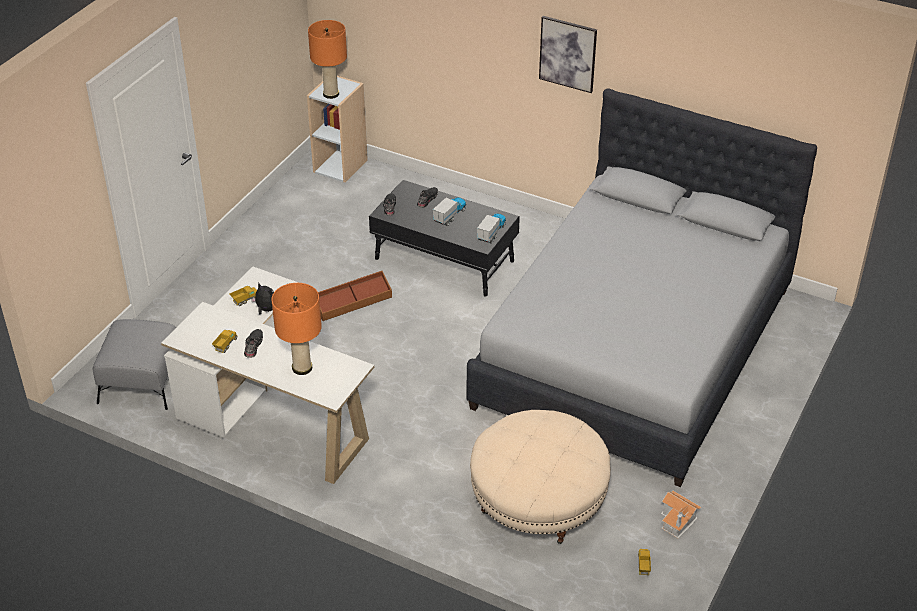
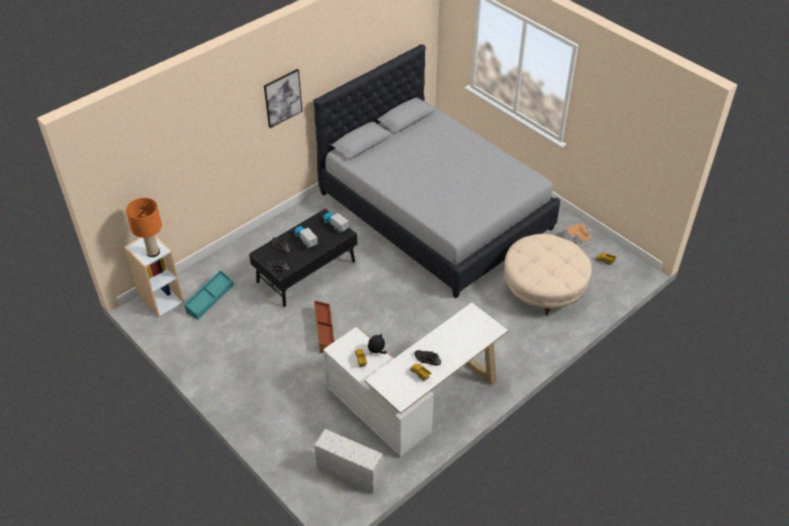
camera: 70 degrees left, 5 degrees up
grey ottoman [93,319,176,410] -> white storage box [314,429,383,494]
orange table lamp [271,283,322,375] -> none
none -> turquoise storage box [184,270,234,320]

